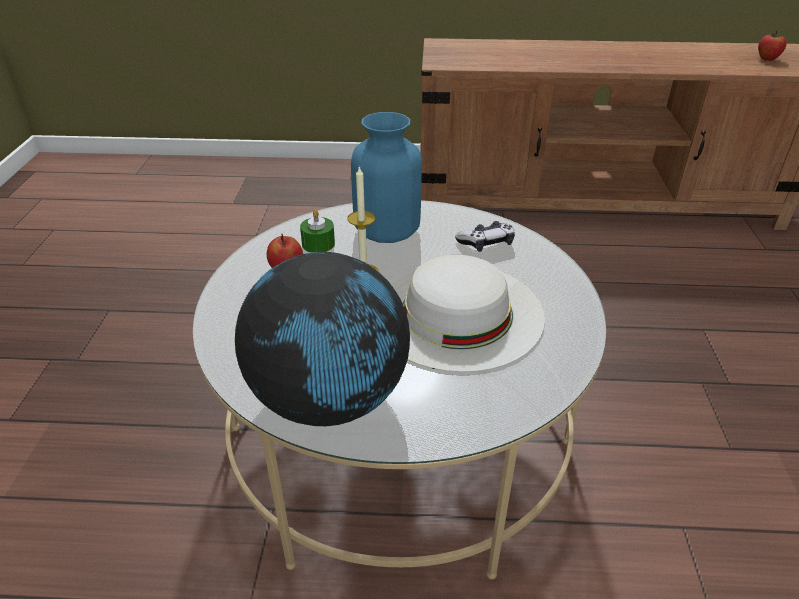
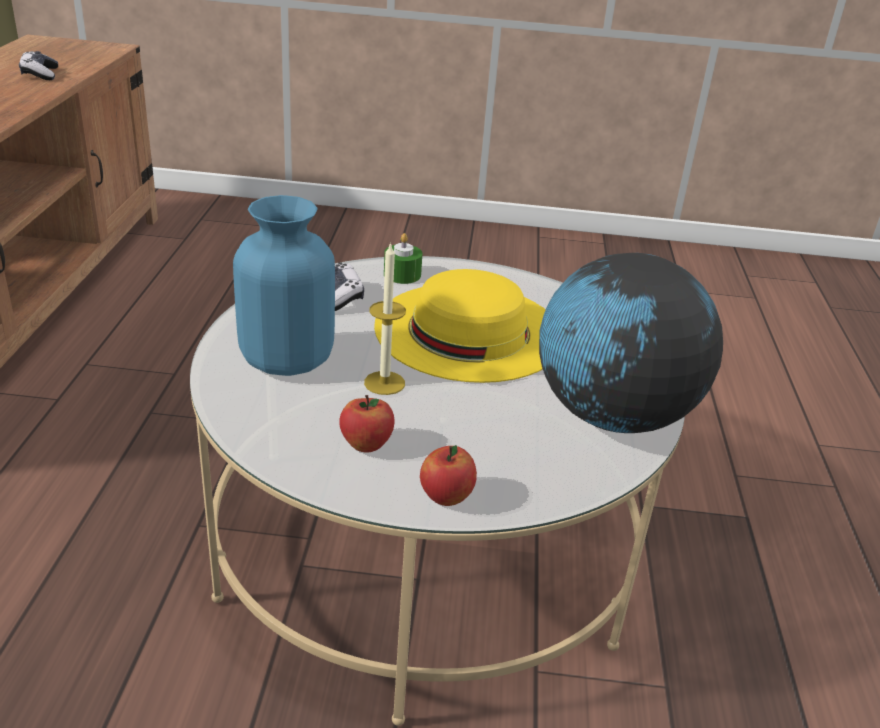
camera: 90 degrees left, 5 degrees down
green candle [300,209,335,253] -> green candle moved to [384,233,422,284]
white hat [388,255,545,372] -> yellow hat [374,269,546,383]
apple [758,30,786,61] -> apple moved to [420,445,477,506]
none -> game controller [19,51,58,80]

